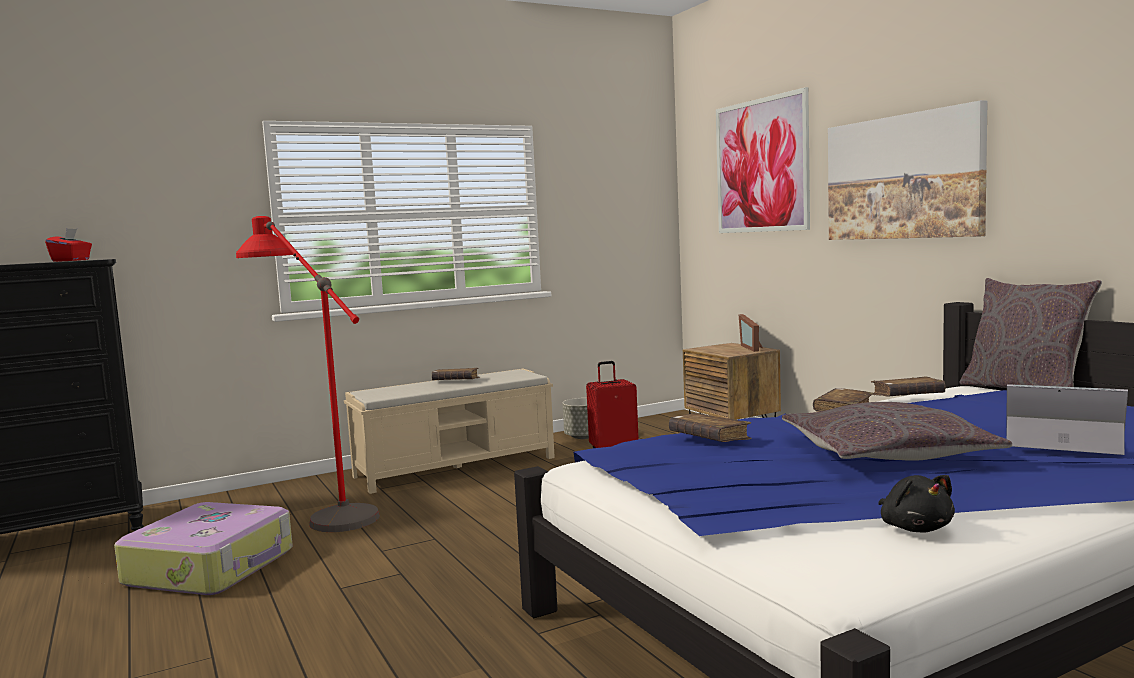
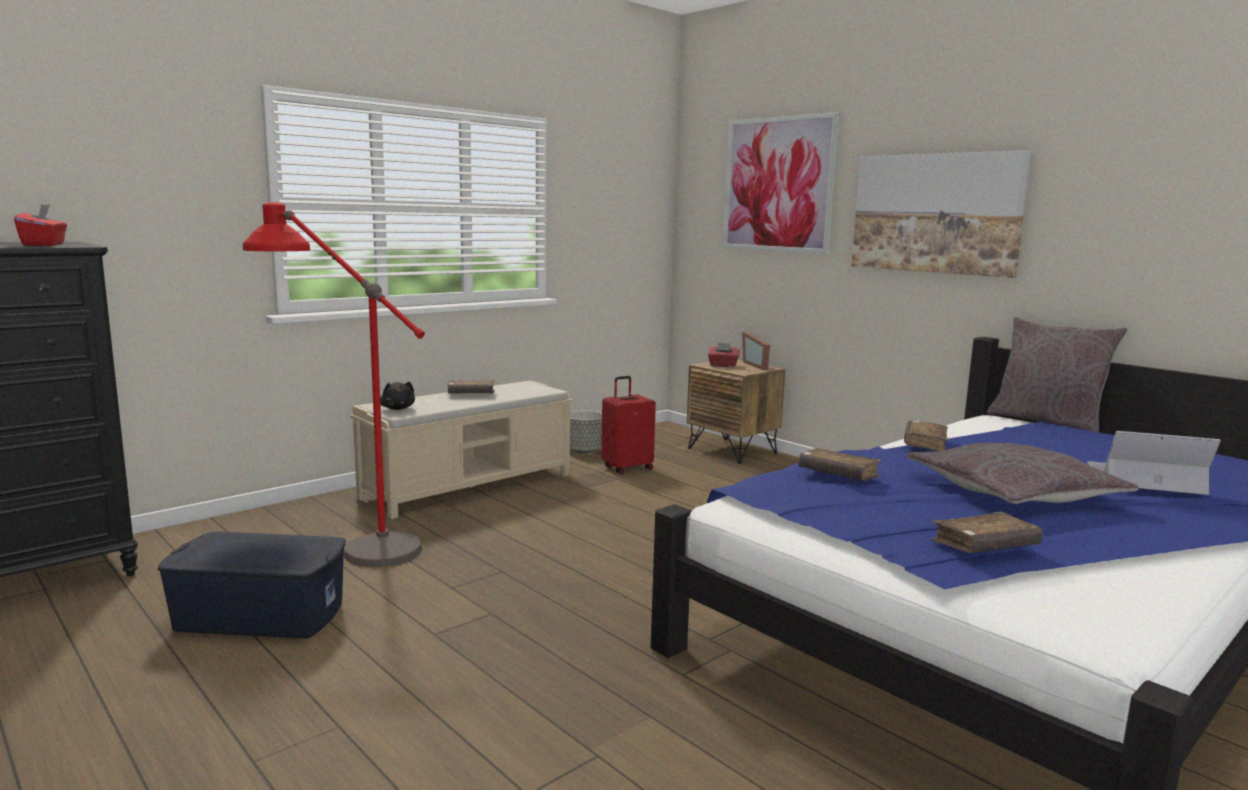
camera: 15 degrees left, 5 degrees up
suitcase [114,502,293,595] -> blue storage box [158,532,346,638]
brown book [871,376,945,396] -> brown book moved to [931,512,1043,553]
black plush toy [878,475,955,532] -> black plush toy moved to [380,382,415,410]
none -> red tissue box [708,342,740,367]

